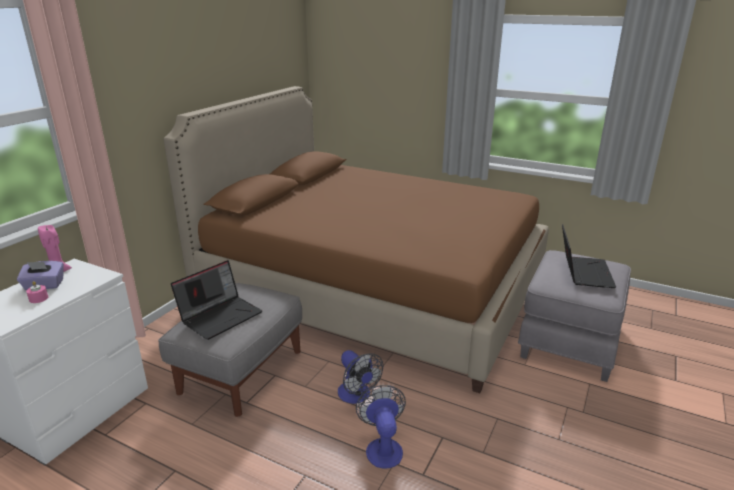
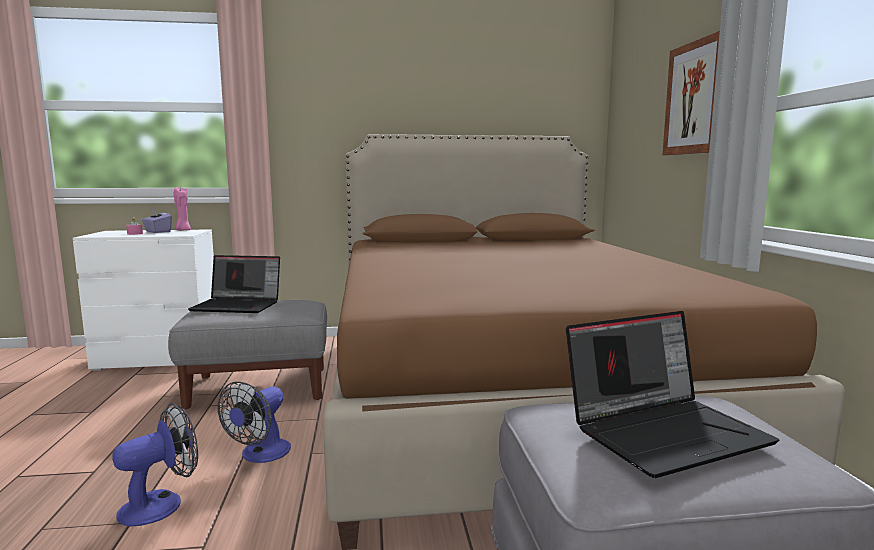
camera: 55 degrees right, 15 degrees down
none -> picture [663,31,720,155]

